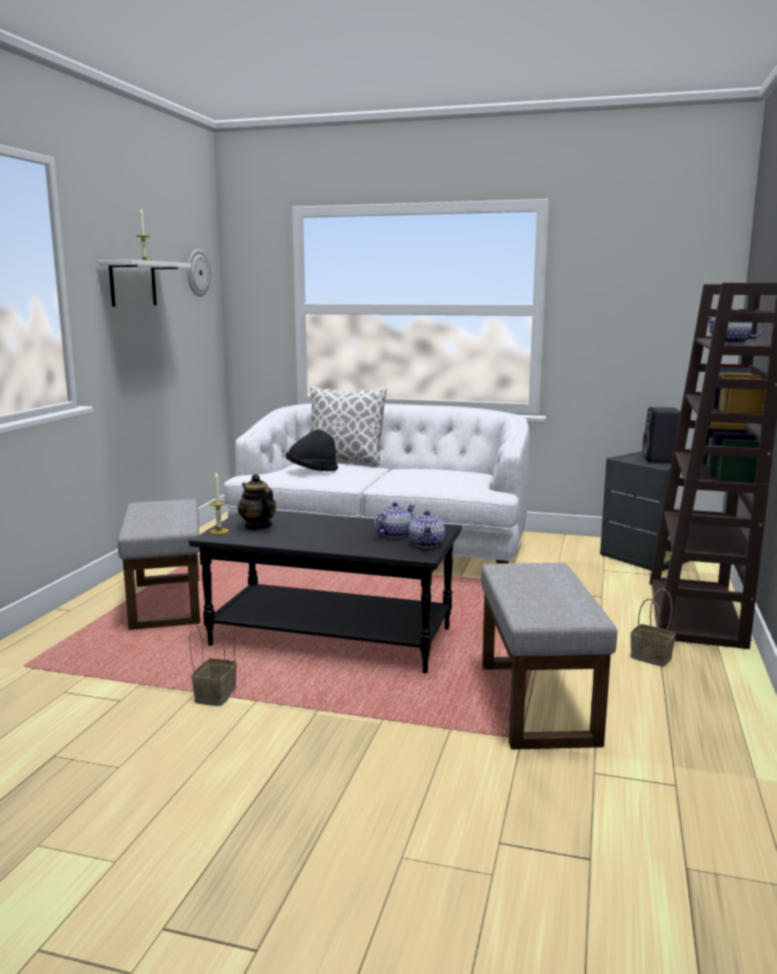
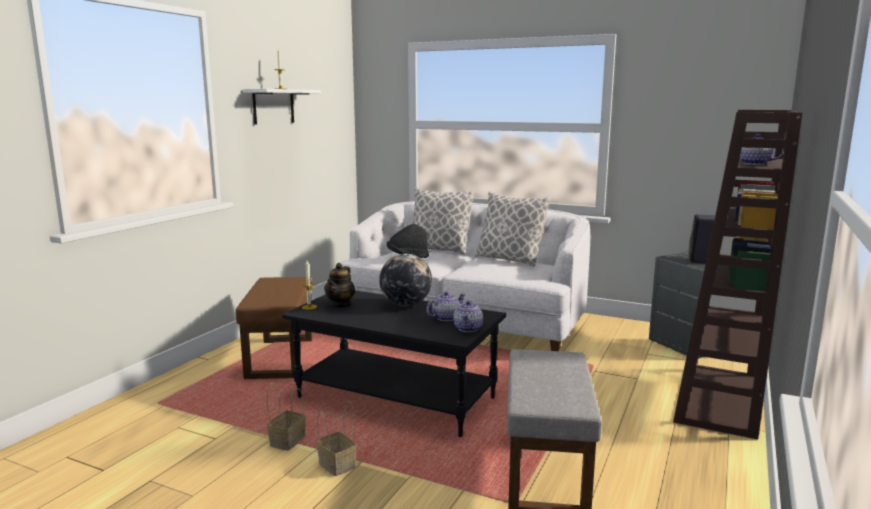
camera: 10 degrees right, 0 degrees up
grey ottoman [118,499,200,630] -> brown ottoman [235,277,312,379]
wall clock [187,249,211,297] -> none
teapot [238,474,276,530] -> teapot turned 135 degrees counterclockwise [324,263,356,308]
basket [631,589,676,667] -> basket moved to [316,401,357,476]
none -> globe [379,254,432,307]
none -> pillow [475,192,550,267]

